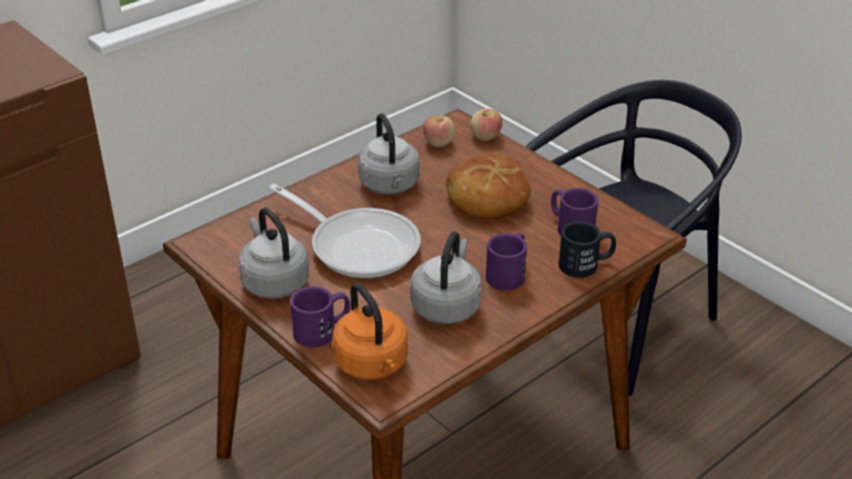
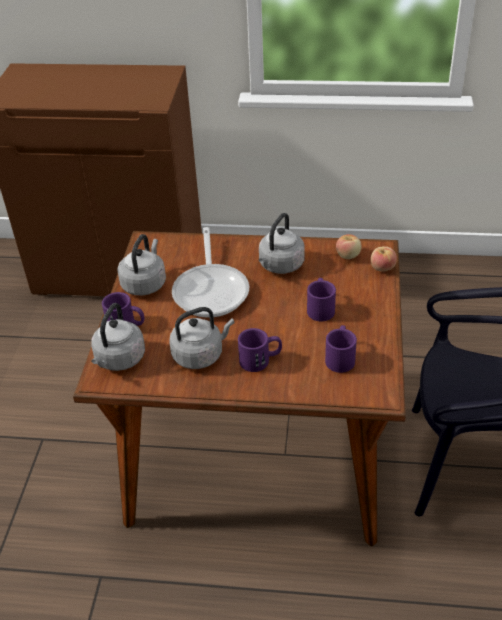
camera: 50 degrees right, 5 degrees up
orange kettle [332,283,408,380] -> grey kettle [91,303,145,371]
bread [446,154,531,219] -> purple mug [307,278,336,321]
black mug [559,221,616,278] -> none

